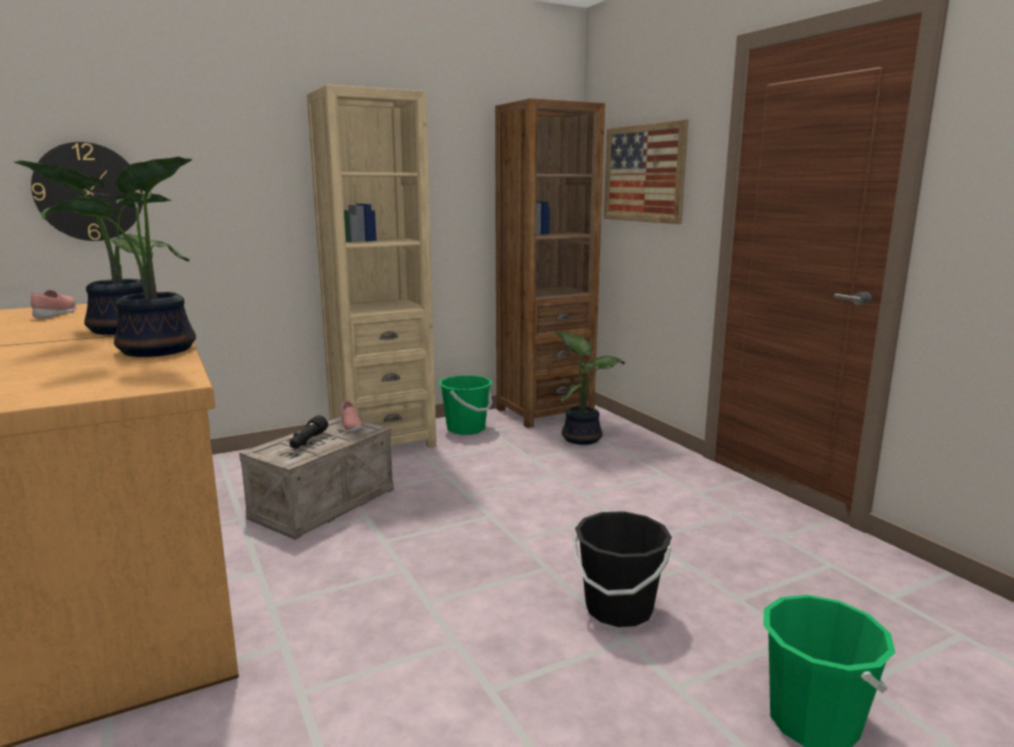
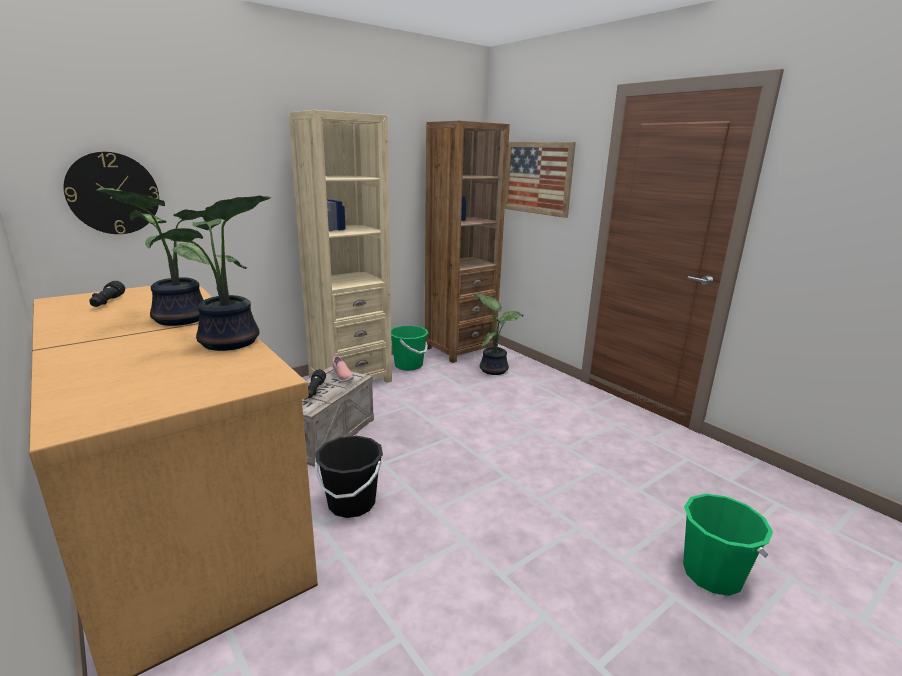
camera: 10 degrees left, 5 degrees up
pink shoe [31,290,76,318] -> black flashlight [89,281,125,307]
black bucket [573,511,672,627] -> black bucket moved to [315,436,383,518]

